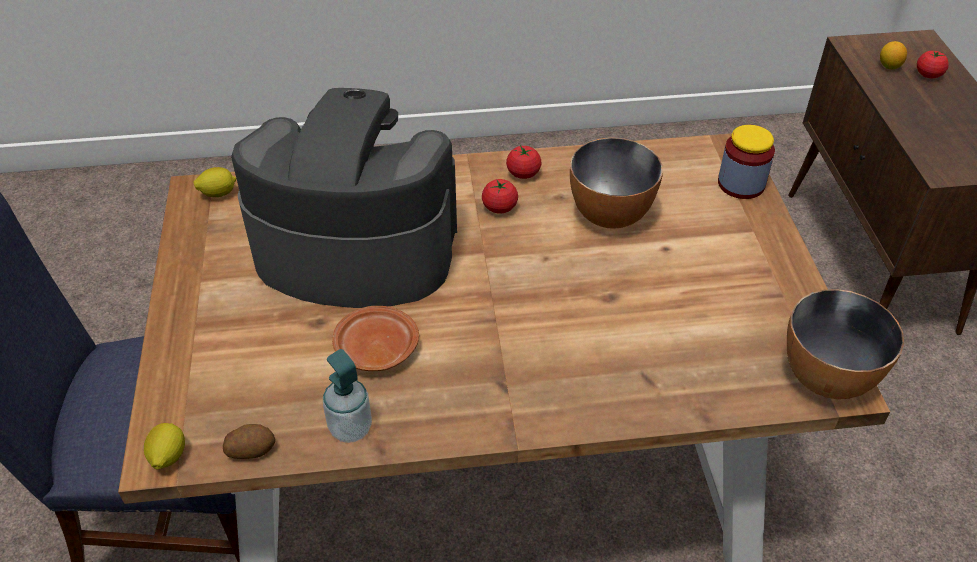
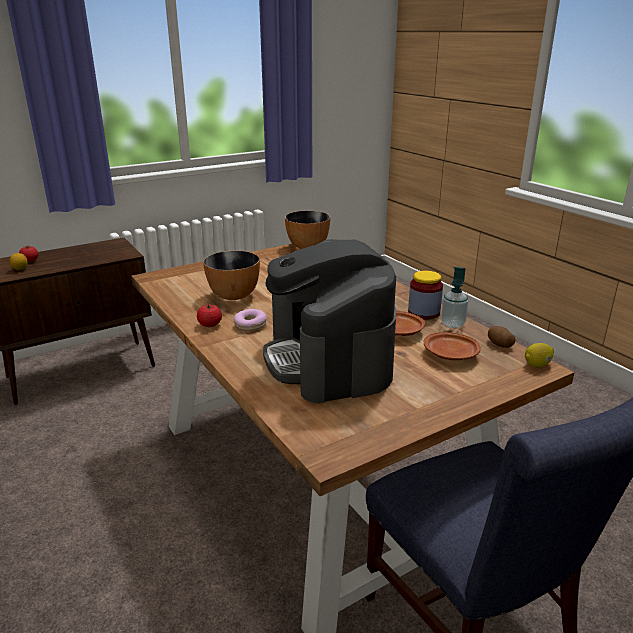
camera: 115 degrees left, 20 degrees down
lemon [193,167,236,197] -> none
tomato [482,179,518,214] -> donut [234,309,267,331]
jar [718,125,775,199] -> jar moved to [408,271,443,320]
none -> brown plate [424,332,481,360]

